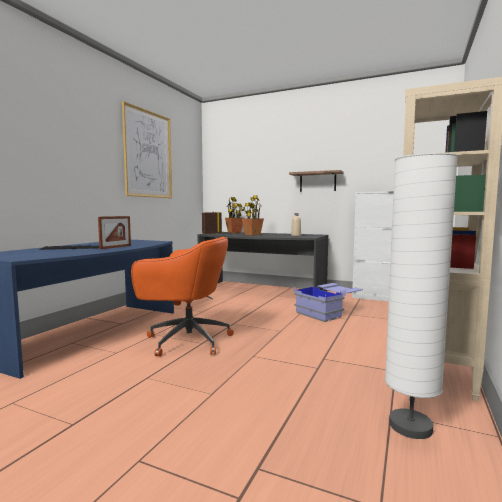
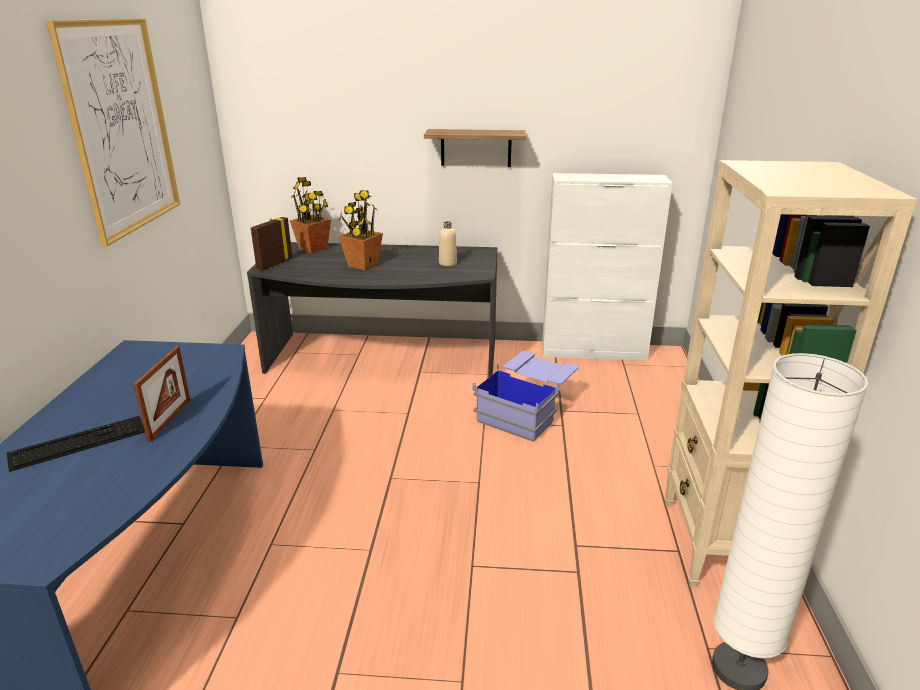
camera: 20 degrees left, 20 degrees up
orange office chair [131,237,234,357] -> none

